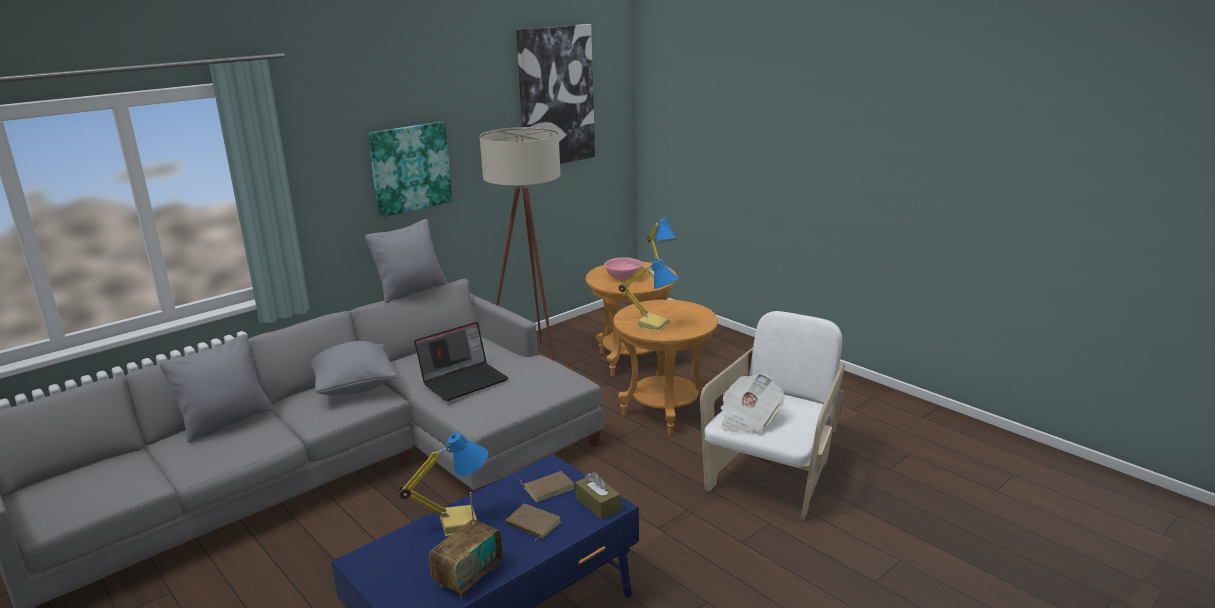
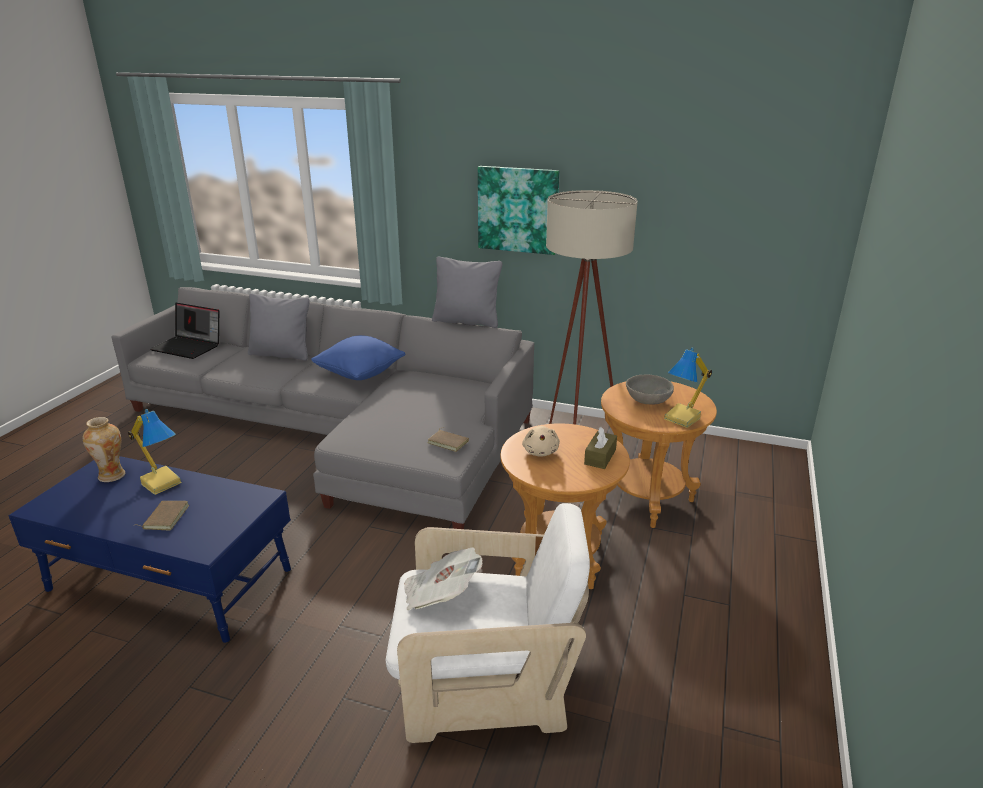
camera: 60 degrees right, 5 degrees up
grey pillow [311,341,398,396] -> blue pillow [311,335,405,380]
laptop [414,322,508,401] -> laptop moved to [150,303,219,359]
radio [429,492,502,598] -> none
picture [516,24,595,164] -> none
brown book [520,471,575,502] -> brown book moved to [428,427,469,452]
brown tissue box [575,472,621,520] -> brown tissue box moved to [584,427,617,469]
pink bowl [605,257,643,279] -> grey bowl [626,375,674,405]
table lamp [619,258,679,331] -> beige plush toy [522,426,560,457]
none -> vase [83,417,125,482]

